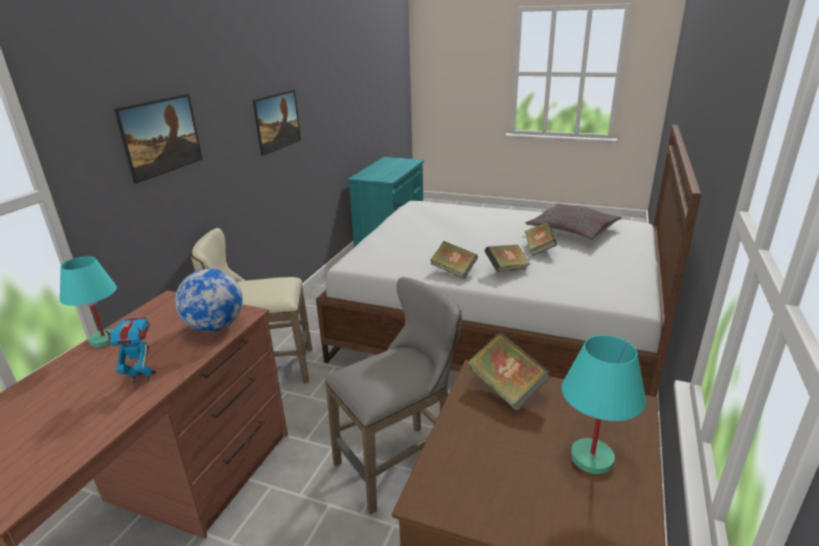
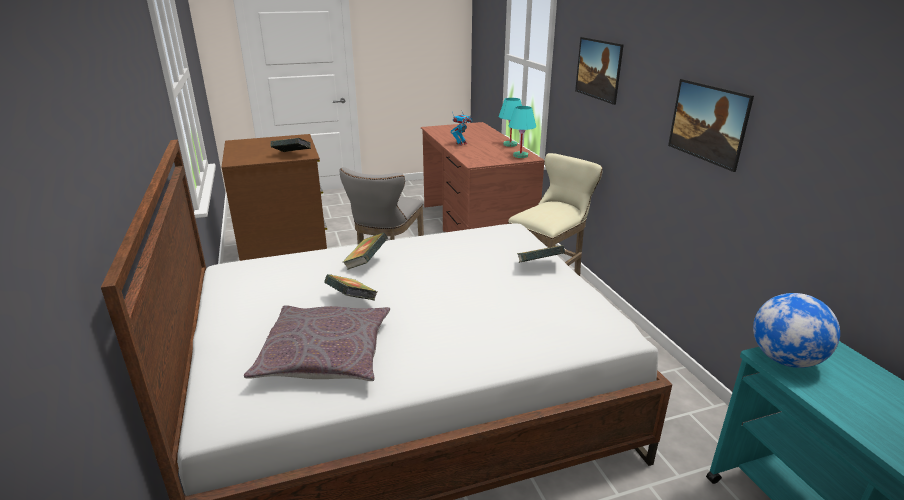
camera: 140 degrees right, 0 degrees up
globe [175,269,242,332] -> globe moved to [753,293,840,368]
book [431,241,478,279] -> book moved to [517,245,565,263]
turquoise table lamp [561,335,646,474] -> turquoise table lamp moved to [508,106,536,158]

